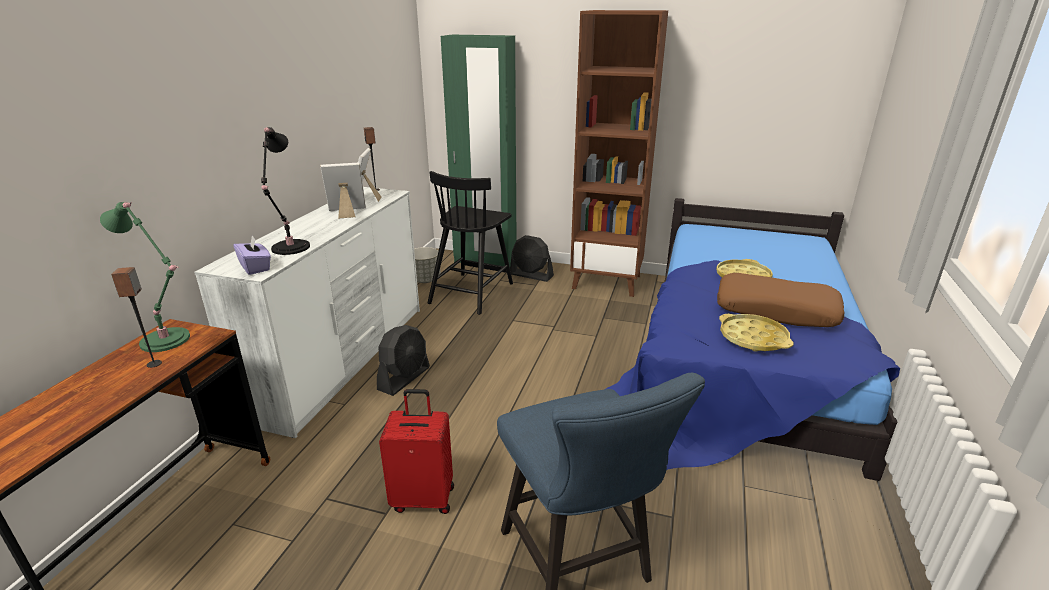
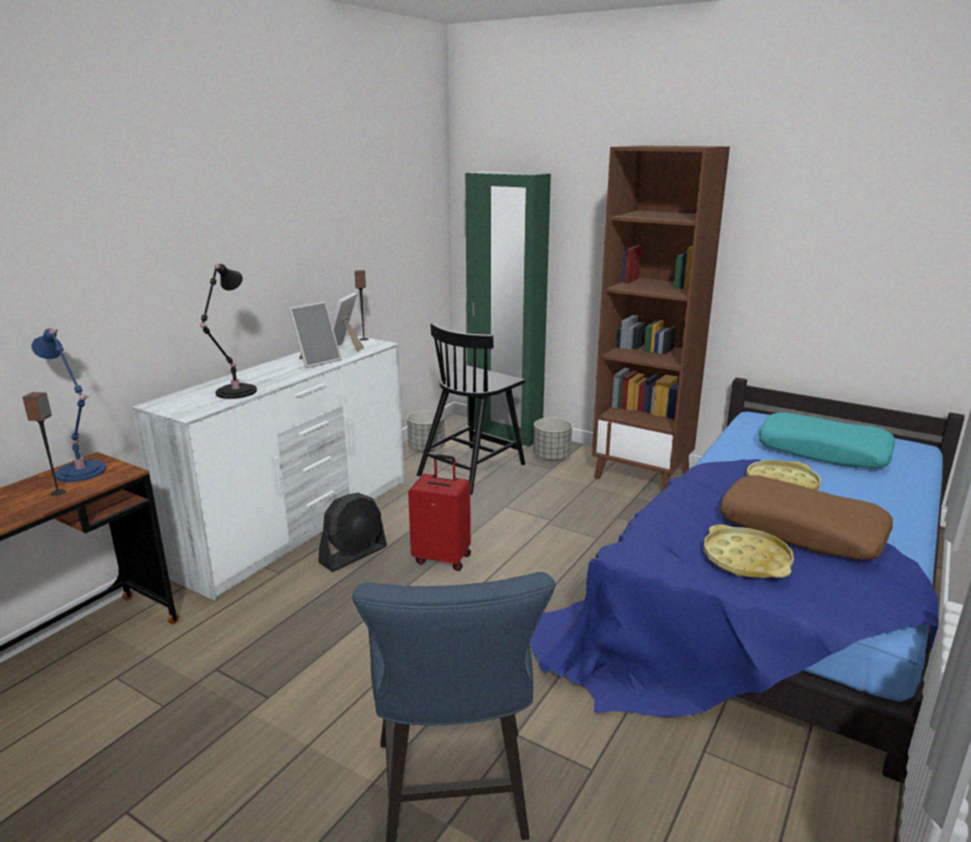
camera: 15 degrees right, 5 degrees down
green table lamp [100,202,190,352] -> blue table lamp [31,329,106,482]
purple tissue box [233,236,271,275] -> none
picture frame [320,163,366,219] -> picture frame turned 135 degrees clockwise [289,302,341,368]
red suitcase [379,389,454,514] -> red suitcase moved to [408,454,471,571]
black fan [510,235,554,282] -> grey planter [533,417,572,461]
none -> turquoise pillow [759,412,895,468]

